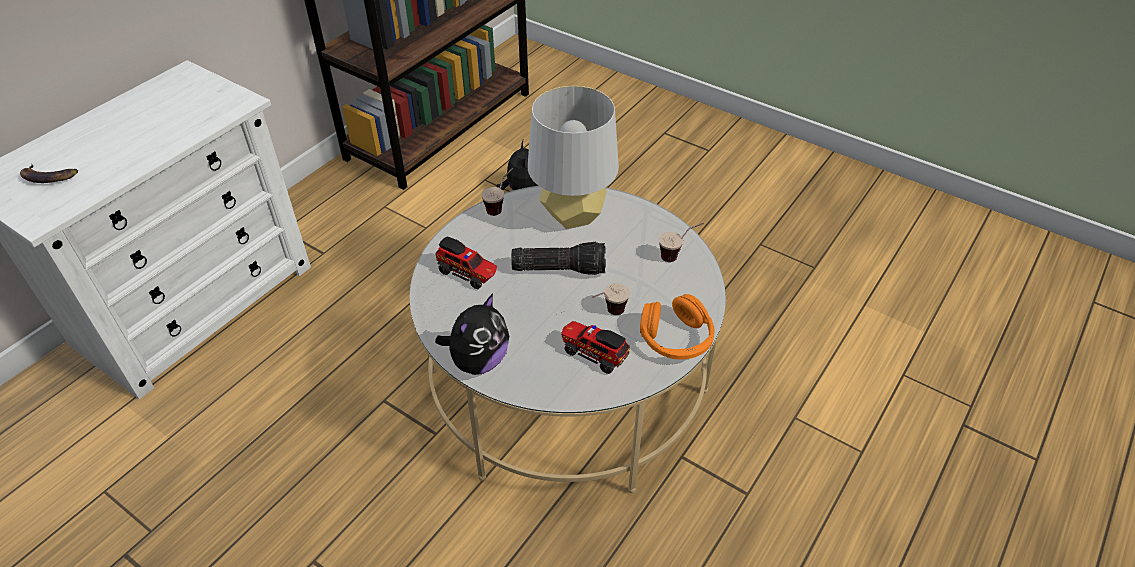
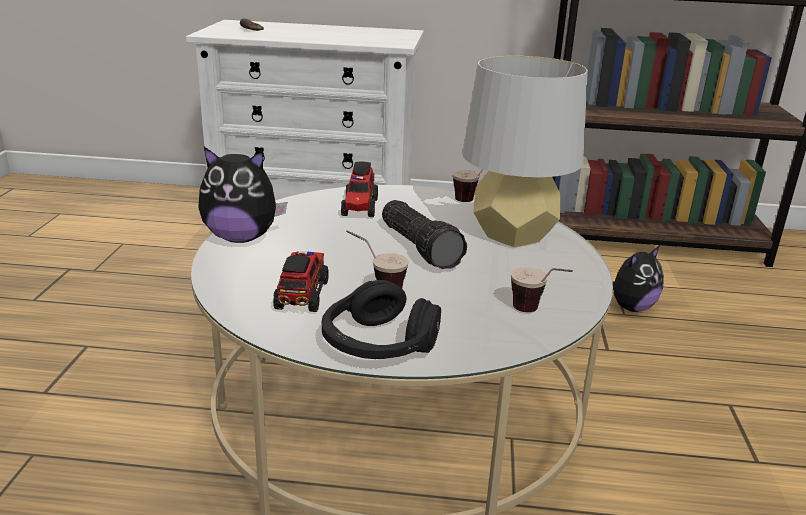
camera: 60 degrees right, 20 degrees down
orange headphones [640,294,714,359] -> black headphones [322,280,441,359]

